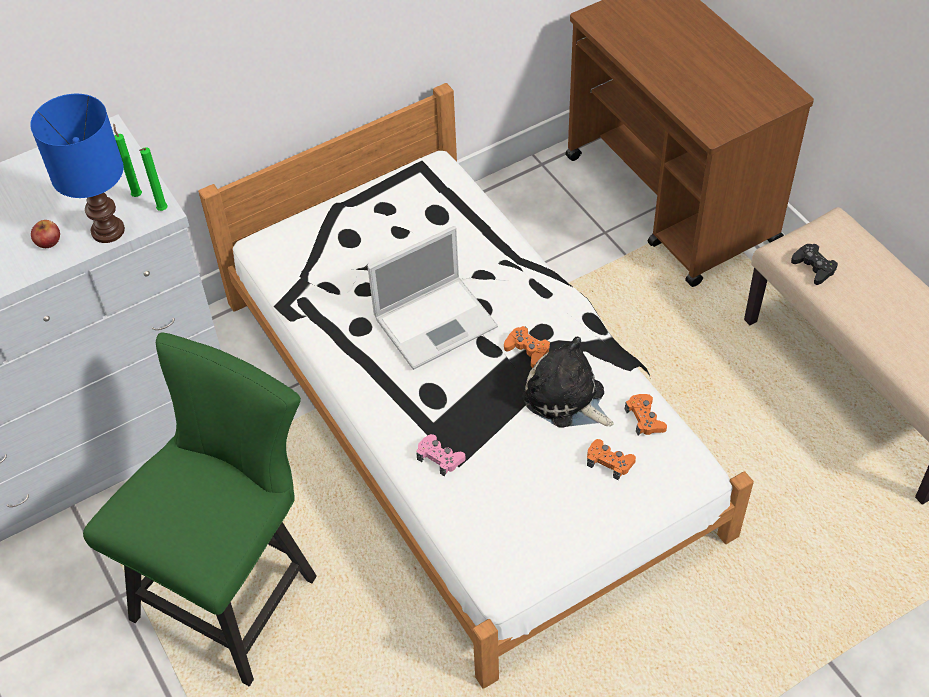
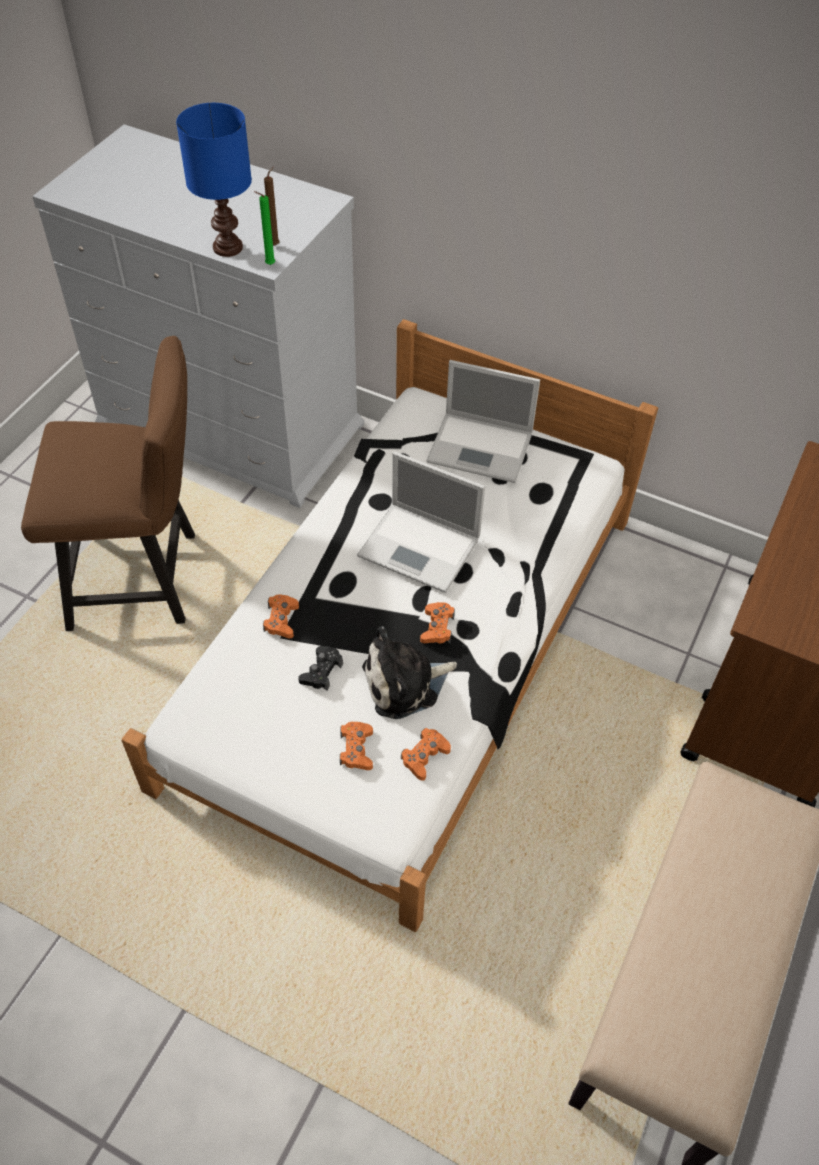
camera: 55 degrees right, 0 degrees up
apple [31,220,60,248] -> none
green chair [83,332,317,686] -> brown chair [21,336,195,631]
green candle [113,124,142,197] -> brown candle [264,167,279,246]
pink game controller [416,434,466,477] -> orange game controller [263,594,299,638]
plush toy [522,337,614,428] -> plush toy turned 120 degrees counterclockwise [362,626,457,719]
black game controller [791,244,838,285] -> black game controller moved to [298,646,343,691]
none -> laptop [427,360,540,483]

